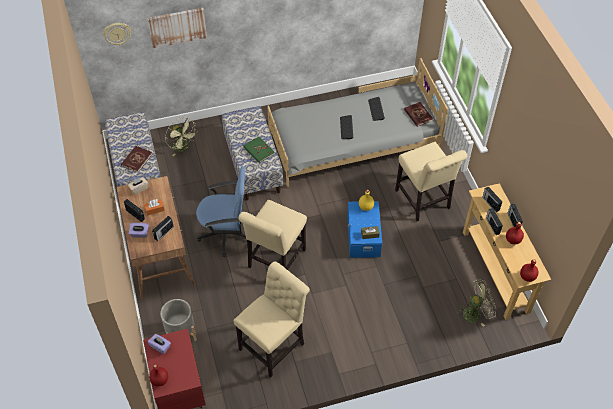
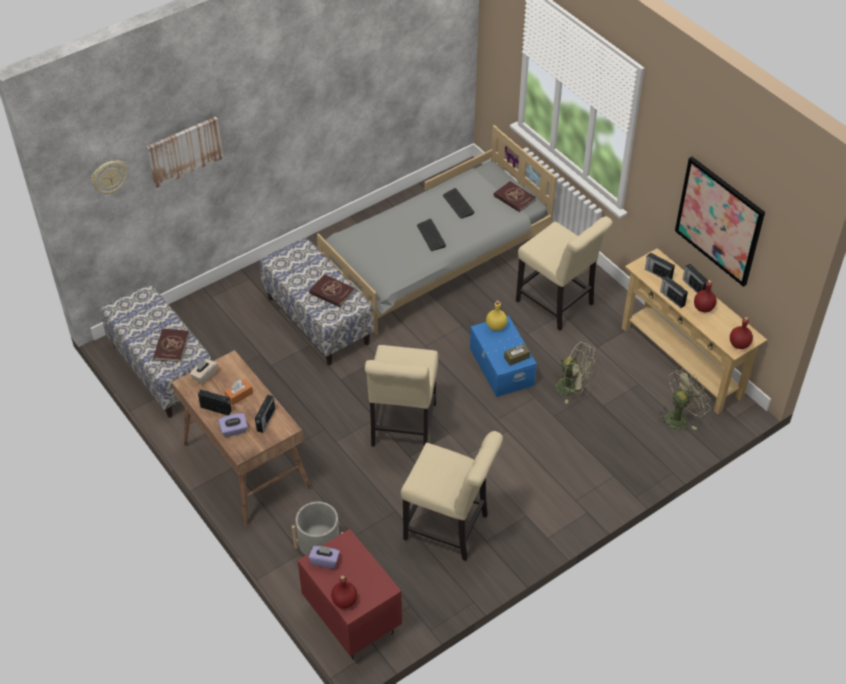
camera: 20 degrees left, 5 degrees down
green fan [165,117,198,156] -> green fan moved to [554,342,596,404]
blue office chair [196,166,246,257] -> none
beige chair [233,261,310,377] -> beige chair turned 90 degrees clockwise [401,431,503,561]
green book [243,137,275,163] -> red book [309,274,355,307]
none -> picture [675,157,765,287]

